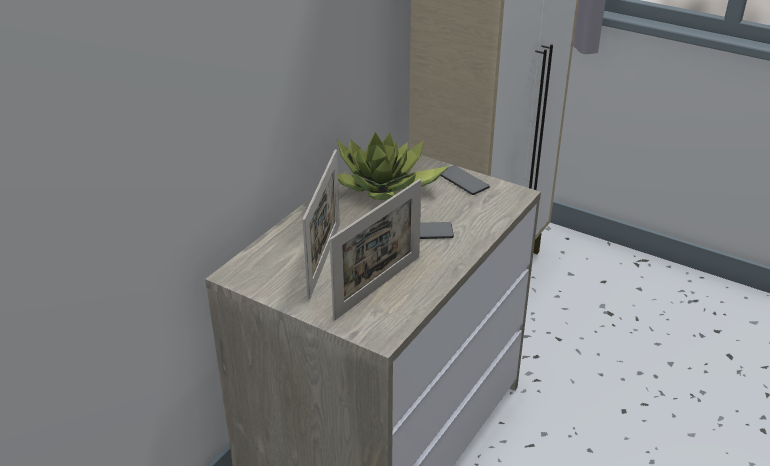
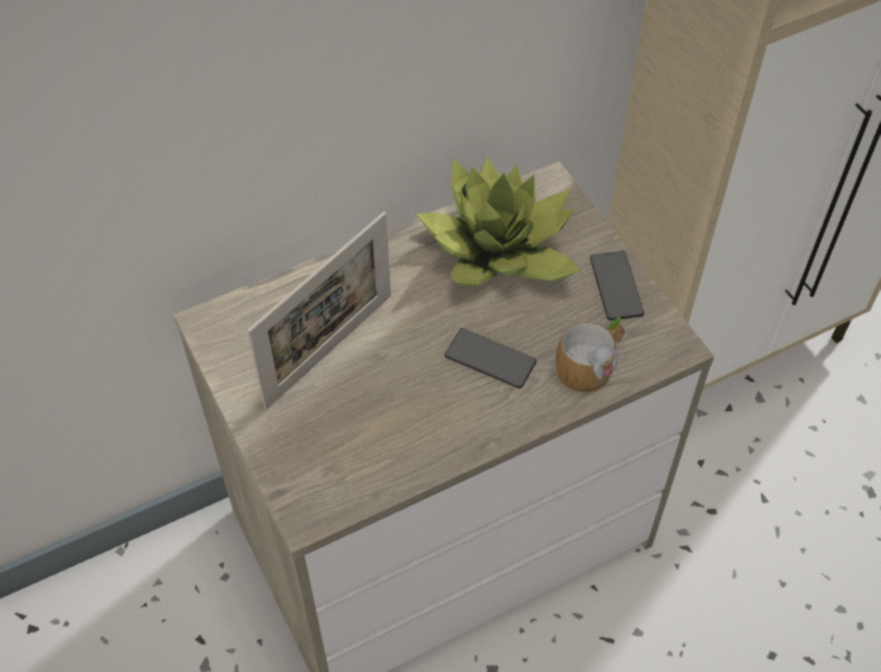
camera: 30 degrees right, 20 degrees up
picture frame [329,179,421,321] -> none
none -> mug [556,317,625,393]

